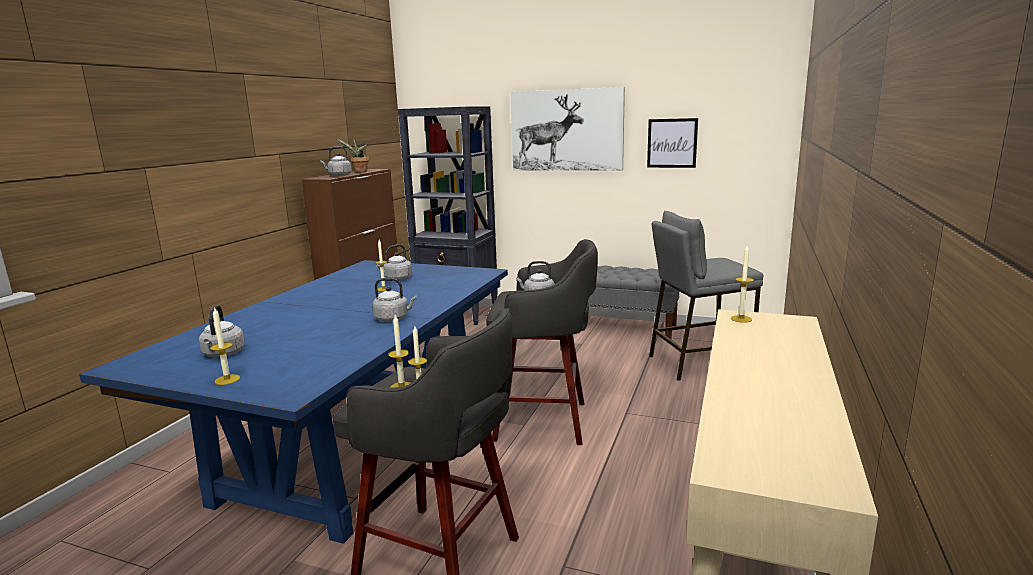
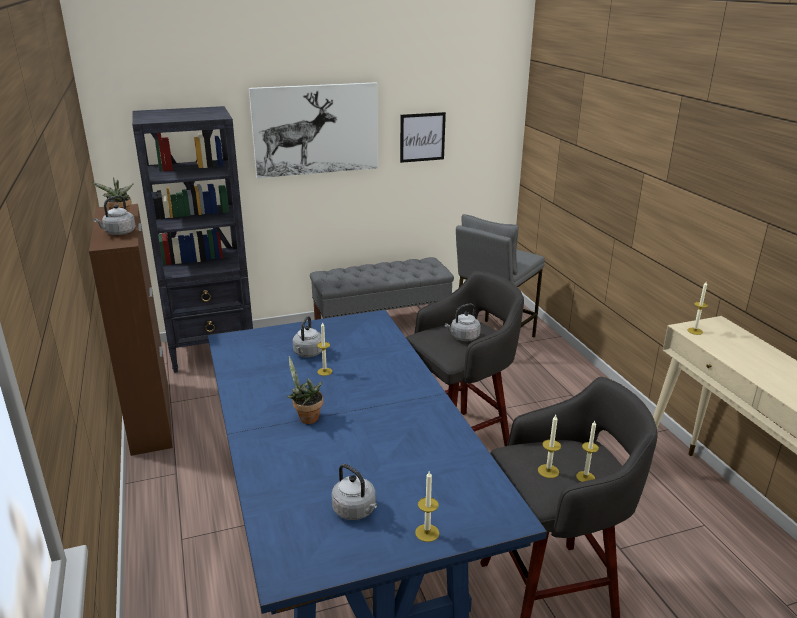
camera: 40 degrees left, 10 degrees up
grey kettle [372,278,417,322] -> none
none -> potted plant [287,356,323,424]

